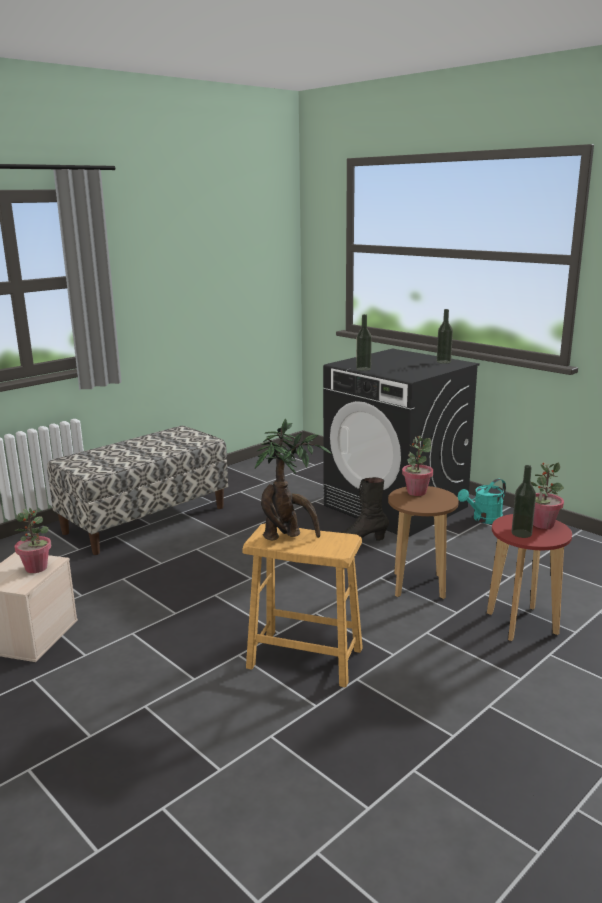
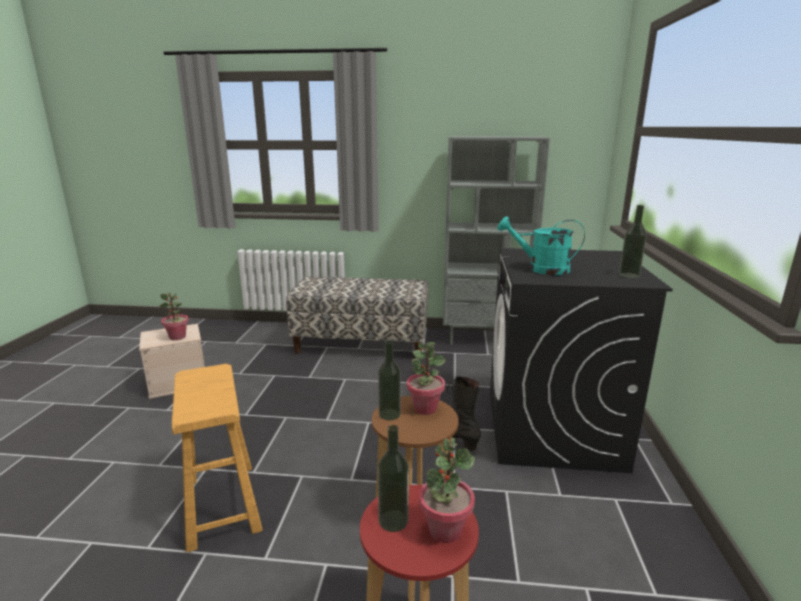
camera: 50 degrees right, 0 degrees up
potted plant [255,418,332,540] -> none
bottle [356,314,372,371] -> bottle moved to [378,340,401,420]
turquoise watering can [458,479,506,524] -> turquoise watering can moved to [497,216,585,275]
none -> grey bookcase [443,136,550,345]

